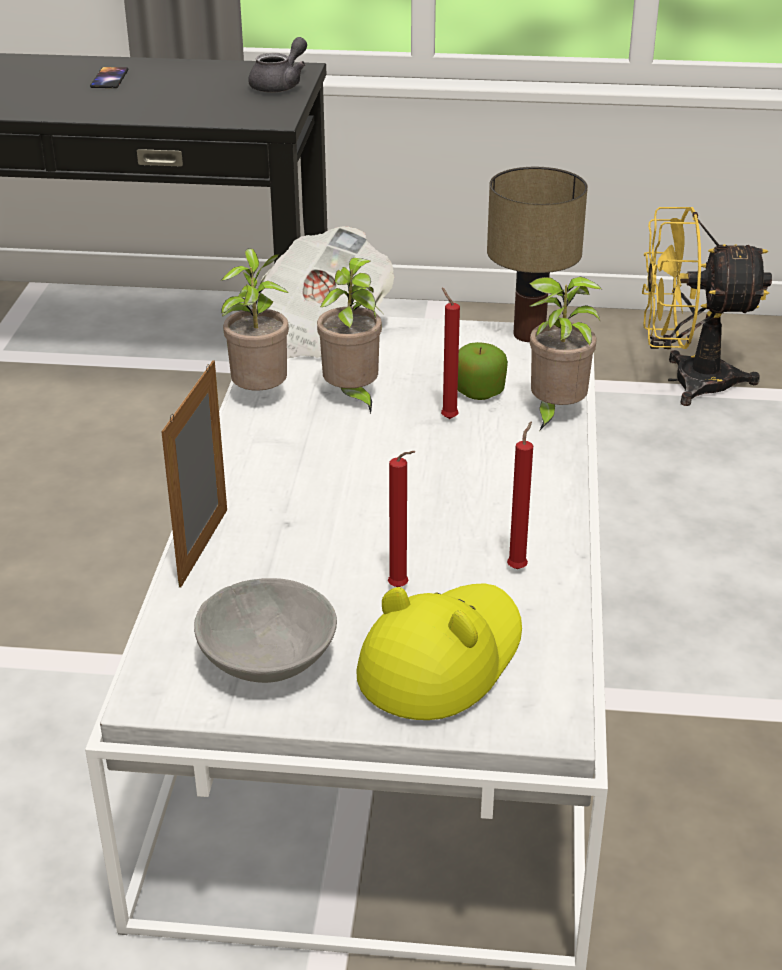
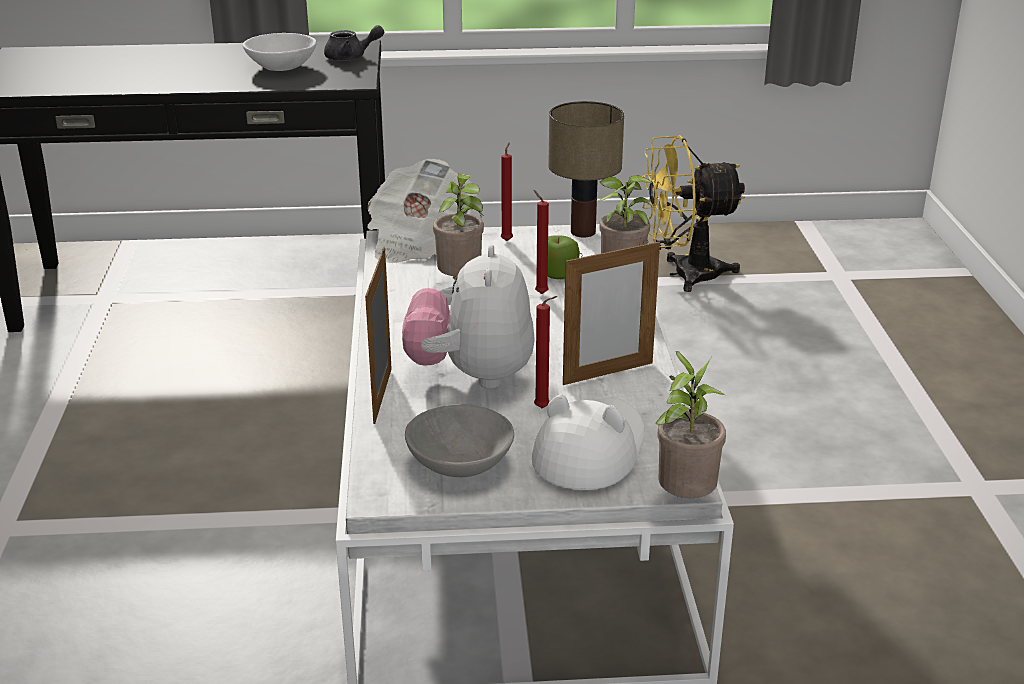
camera: 10 degrees left, 5 degrees down
phone [90,67,129,88] -> none
potted plant [220,248,290,391] -> potted plant moved to [656,351,726,498]
grey teapot [248,37,307,93] -> grey teapot turned 60 degrees clockwise [324,25,384,61]
yellow hat [356,583,522,720] -> white hat [532,395,645,490]
red candle [507,421,533,569] -> red candle moved to [501,143,513,241]
none -> white bowl [243,33,317,71]
none -> plush toy [402,245,535,389]
none -> picture frame [563,240,660,385]

